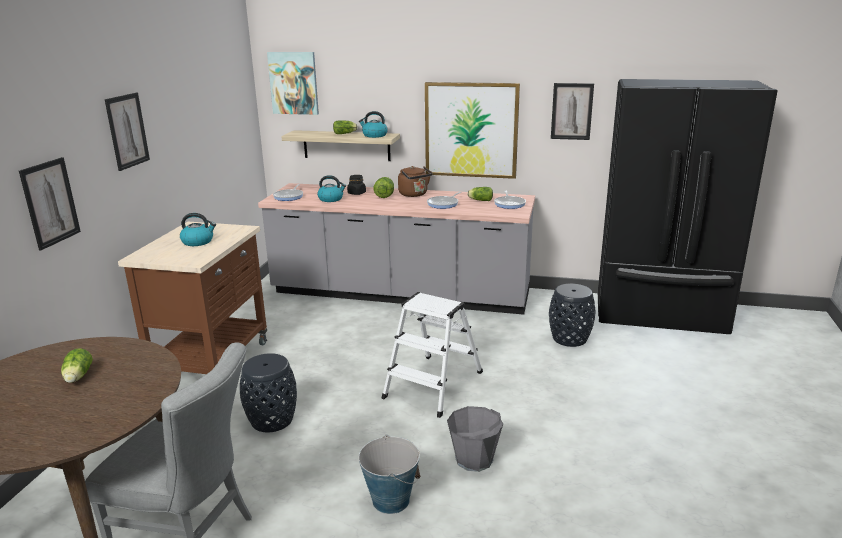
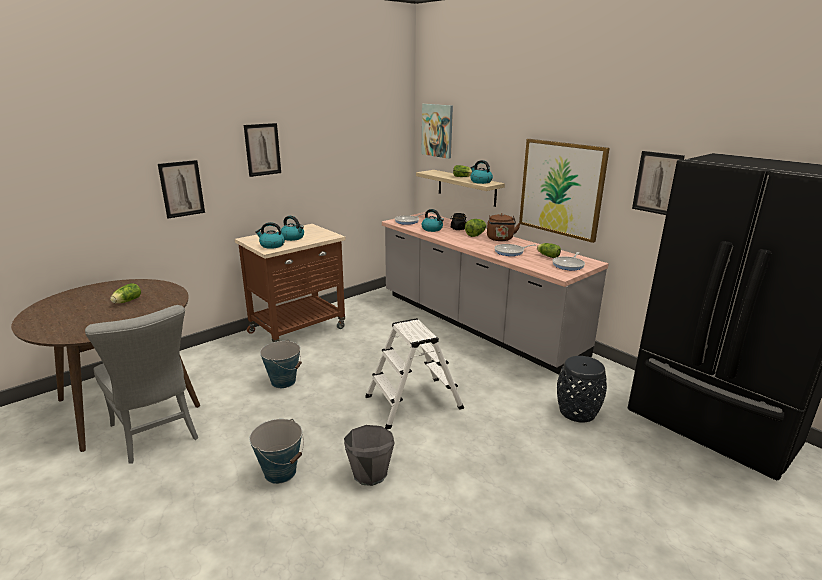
camera: 35 degrees right, 0 degrees up
black stool [240,353,297,432] -> bucket [260,340,302,388]
none -> kettle [255,222,285,249]

